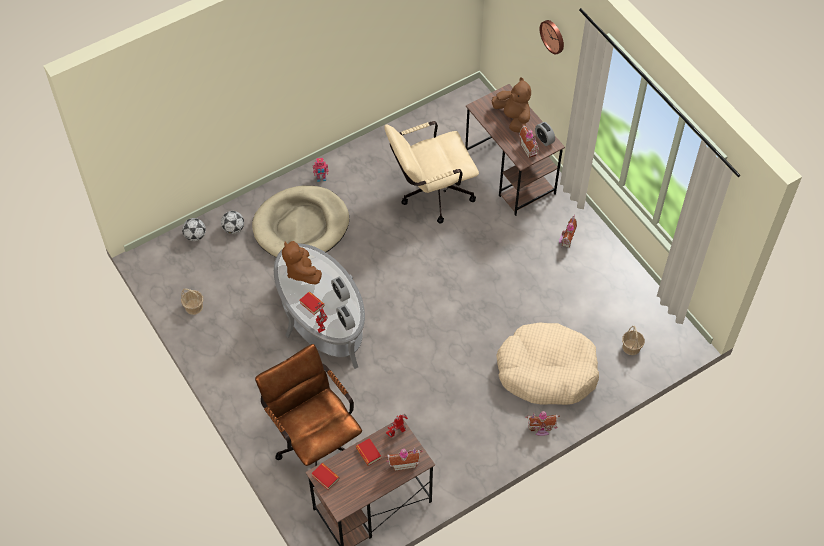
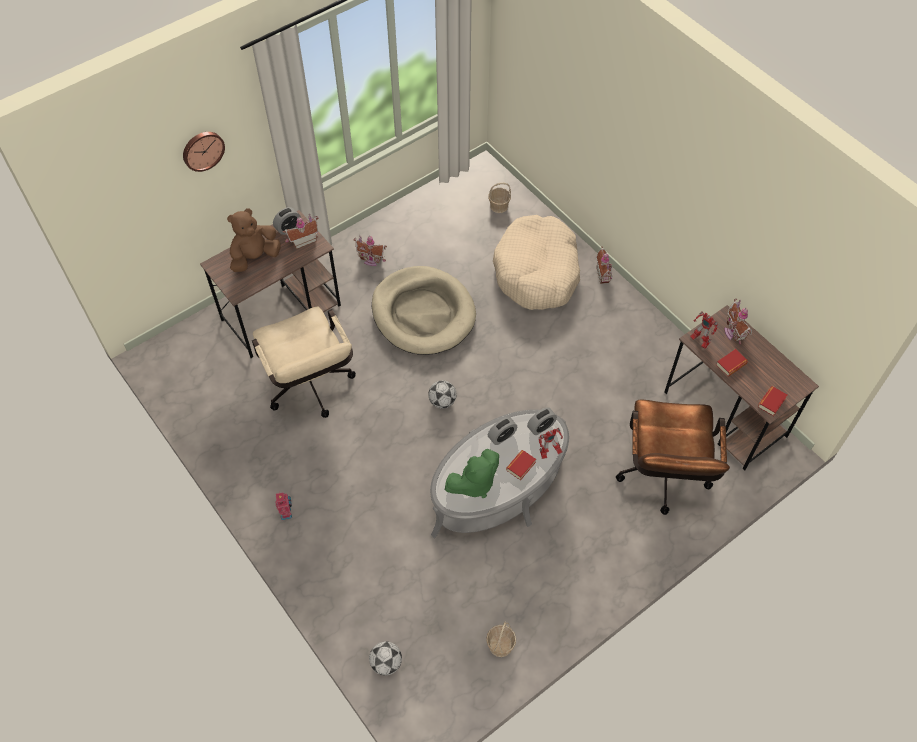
camera: 95 degrees left, 0 degrees up
football [221,211,244,234] -> football moved to [428,380,457,409]
beige dog bed [252,186,349,257] -> beige dog bed moved to [372,266,476,355]
brown office chair [255,344,362,487] -> brown office chair turned 45 degrees counterclockwise [616,400,730,515]
brown plush toy [282,241,322,284] -> green plush toy [445,449,499,498]

